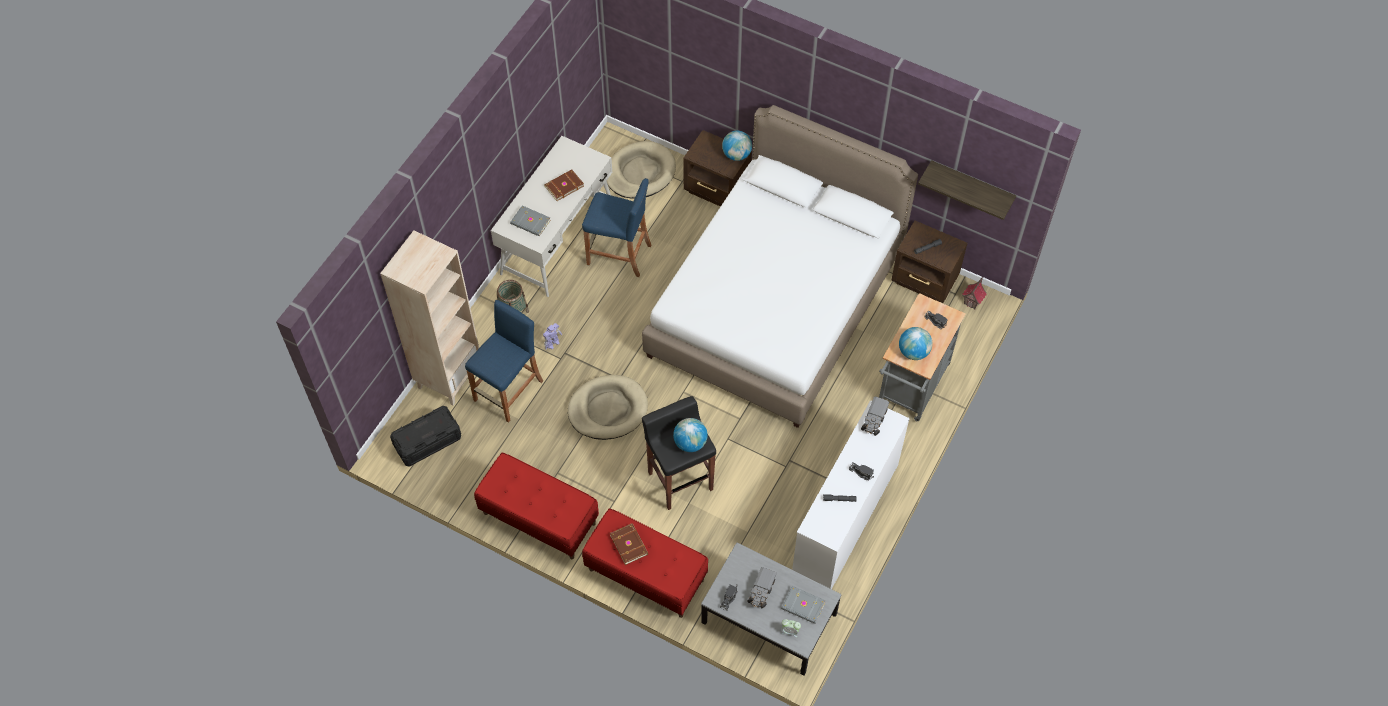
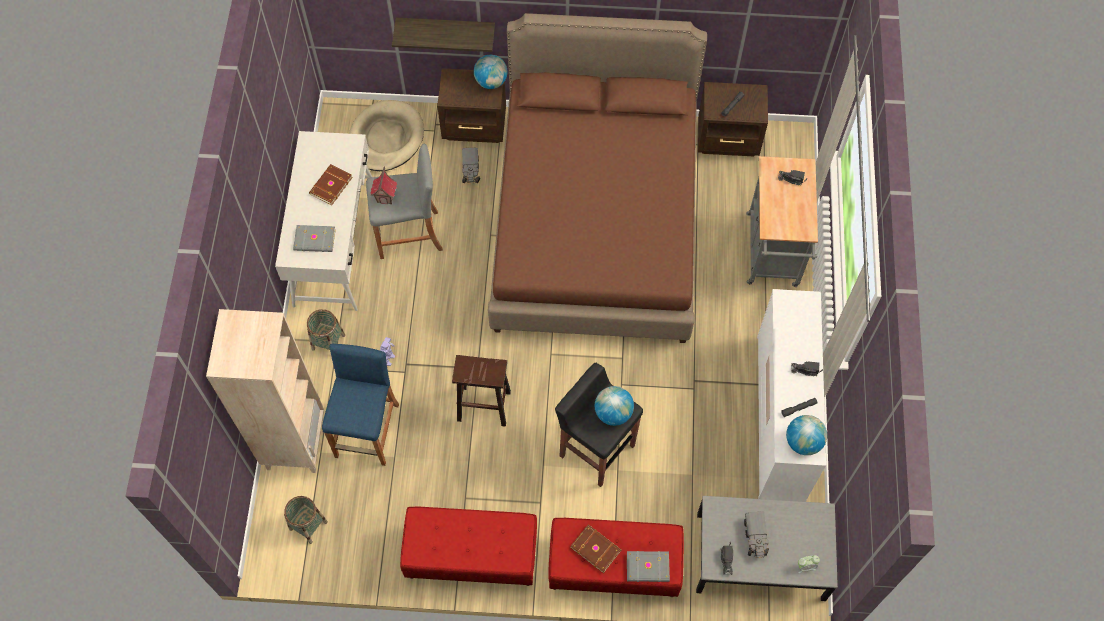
camera: 25 degrees left, 5 degrees up
black storage box [390,406,461,467] -> basket [284,496,328,544]
beige dog bed [568,375,648,440] -> brown stool [452,355,511,427]
blue stool [582,178,652,277] -> grey stool [366,144,443,259]
white bed [642,105,918,428] -> brown bed [488,13,707,343]
grey book [781,586,826,624] -> grey book moved to [627,551,670,582]
toy truck [861,396,889,436] -> toy truck moved to [462,148,480,183]
globe [899,327,933,360] -> globe moved to [786,415,827,455]
shelf [918,160,1016,220] -> shelf moved to [392,18,495,52]
toy house [962,277,987,310] -> toy house moved to [370,166,397,205]

